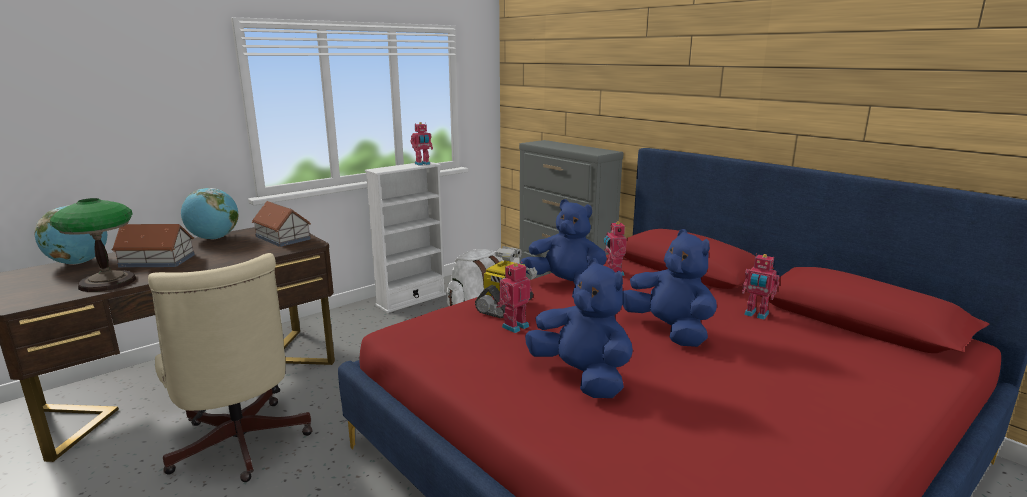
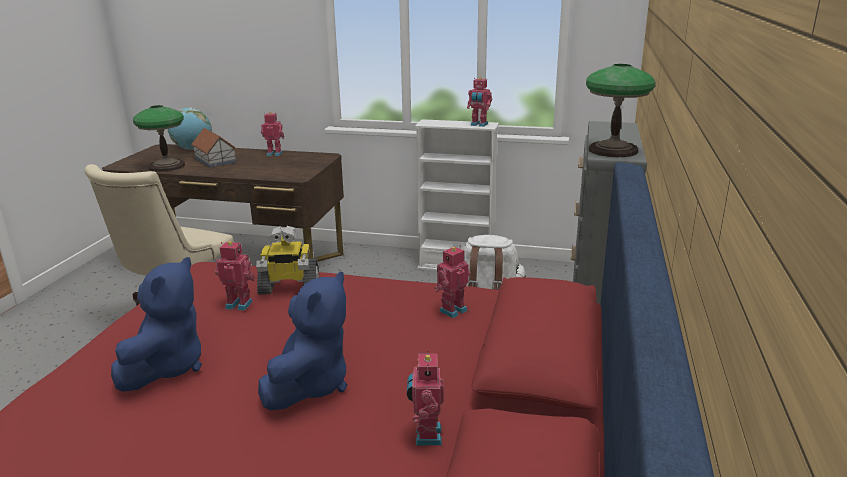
camera: 55 degrees right, 5 degrees up
globe [181,188,239,240] -> toy robot [261,112,284,156]
toy house [252,201,311,247] -> none
blue plush toy [520,199,607,286] -> none
none -> table lamp [586,64,656,157]

